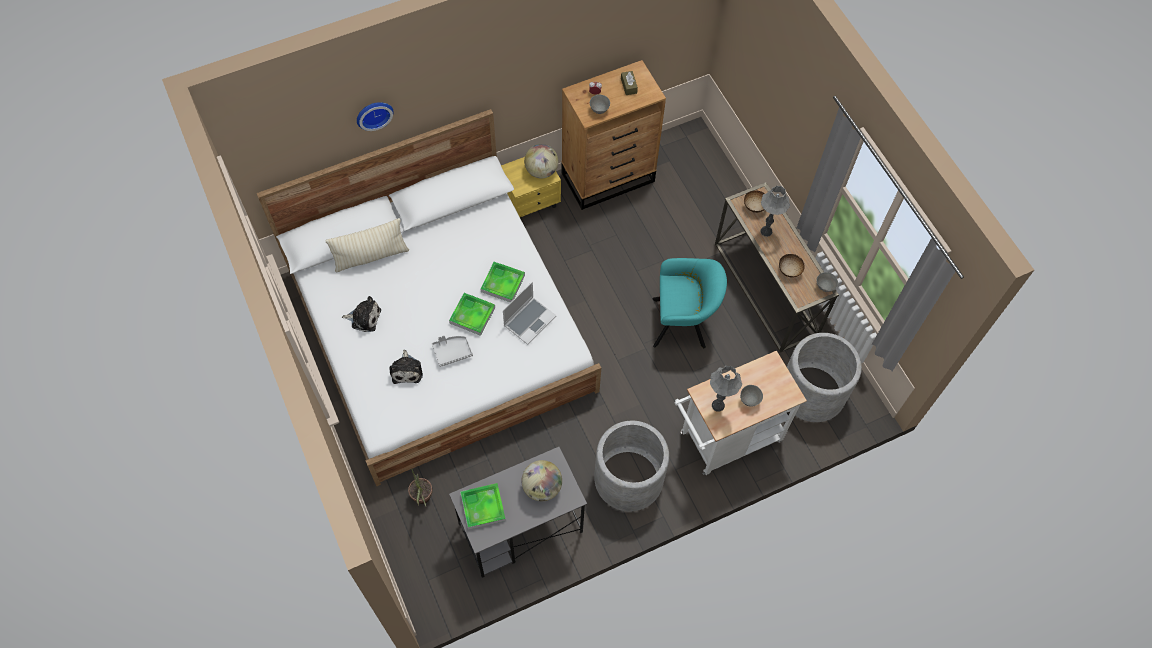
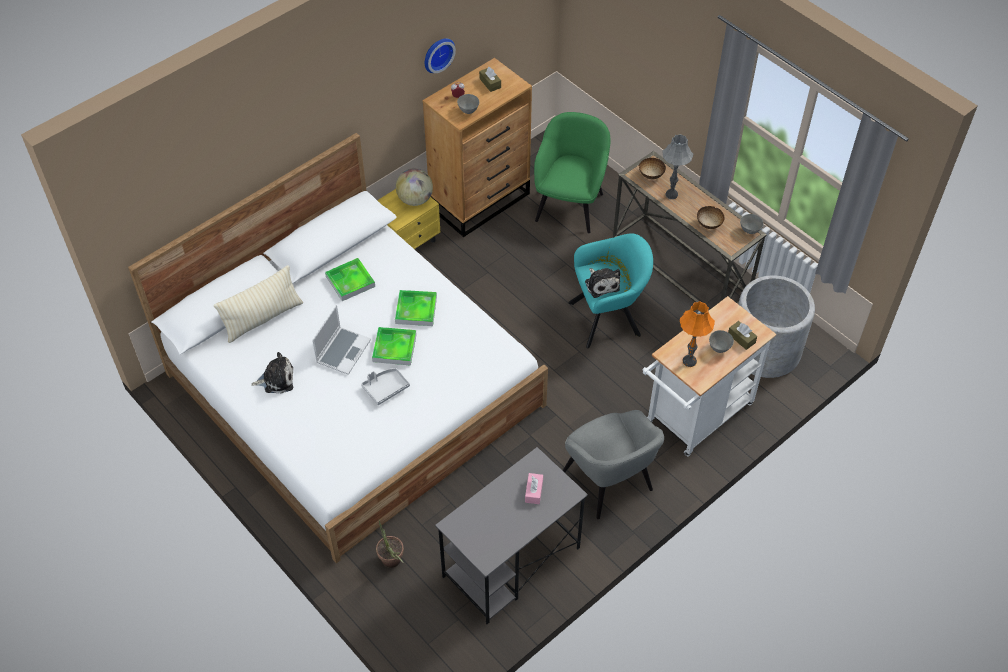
camera: 15 degrees left, 10 degrees down
wall clock [357,102,394,131] -> wall clock moved to [425,38,456,73]
plush toy [389,350,423,384] -> plush toy moved to [585,268,620,298]
tray [460,483,506,530] -> tray moved to [325,258,375,301]
laptop [503,282,556,345] -> laptop moved to [312,305,371,375]
globe [521,460,562,501] -> pink tissue box [525,473,543,504]
grey planter [594,421,669,511] -> grey armchair [563,410,664,519]
grey table lamp [710,366,742,412] -> orange table lamp [680,301,715,367]
none -> green armchair [534,112,611,233]
none -> brown tissue box [728,321,757,350]

